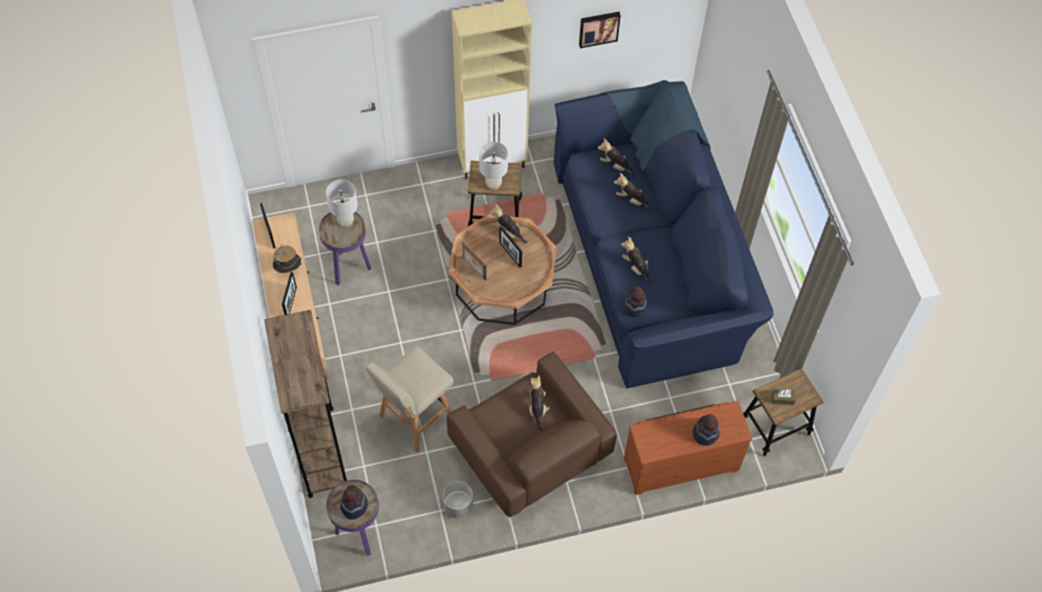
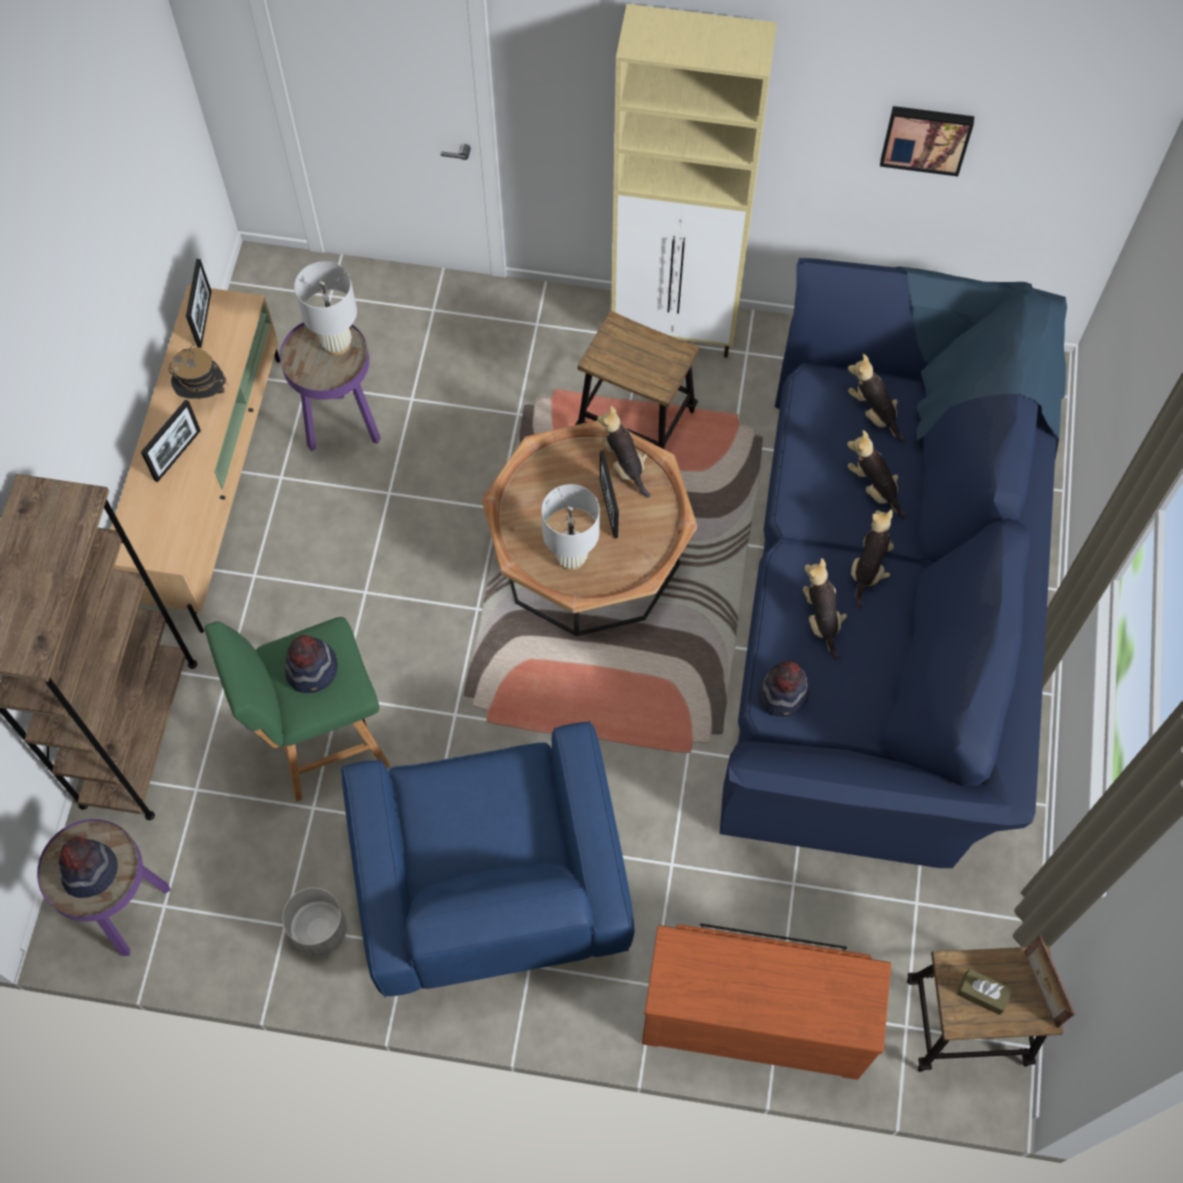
camera: 25 degrees right, 5 degrees up
beige stool [365,346,453,452] -> green stool [204,617,390,802]
brown armchair [447,351,617,518] -> blue armchair [341,721,634,997]
picture frame [462,242,487,281] -> picture frame moved to [1024,935,1075,1028]
white table lamp [479,142,508,190] -> white table lamp moved to [541,484,600,571]
plush toy [529,375,550,431] -> plush toy moved to [851,509,894,609]
hat [693,414,720,446] -> hat moved to [285,635,338,693]

